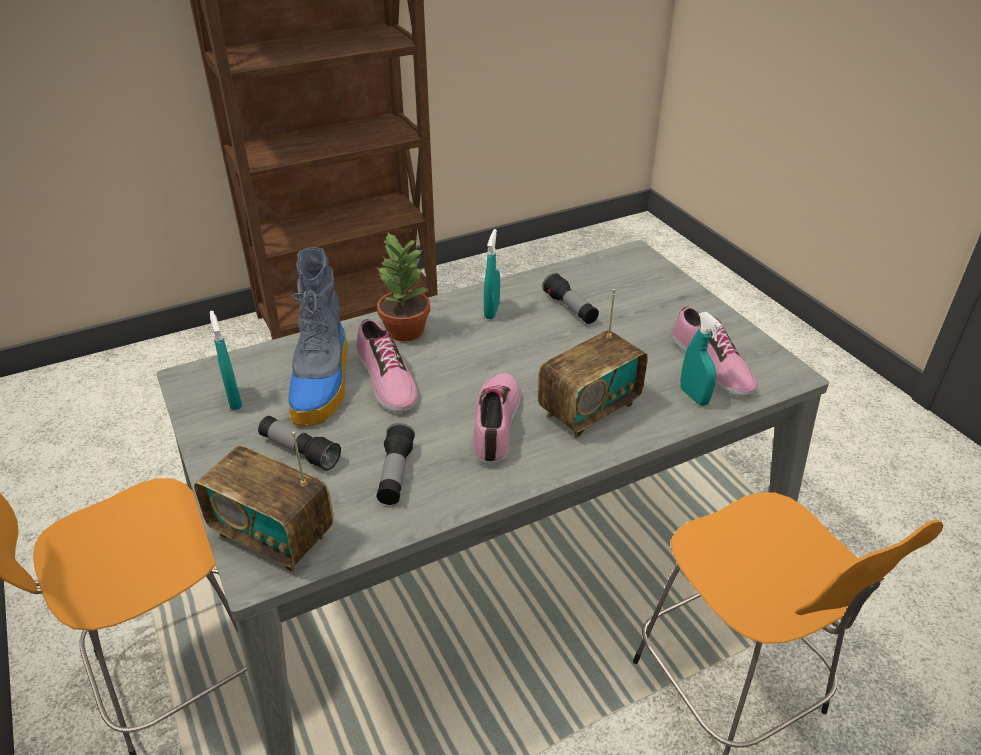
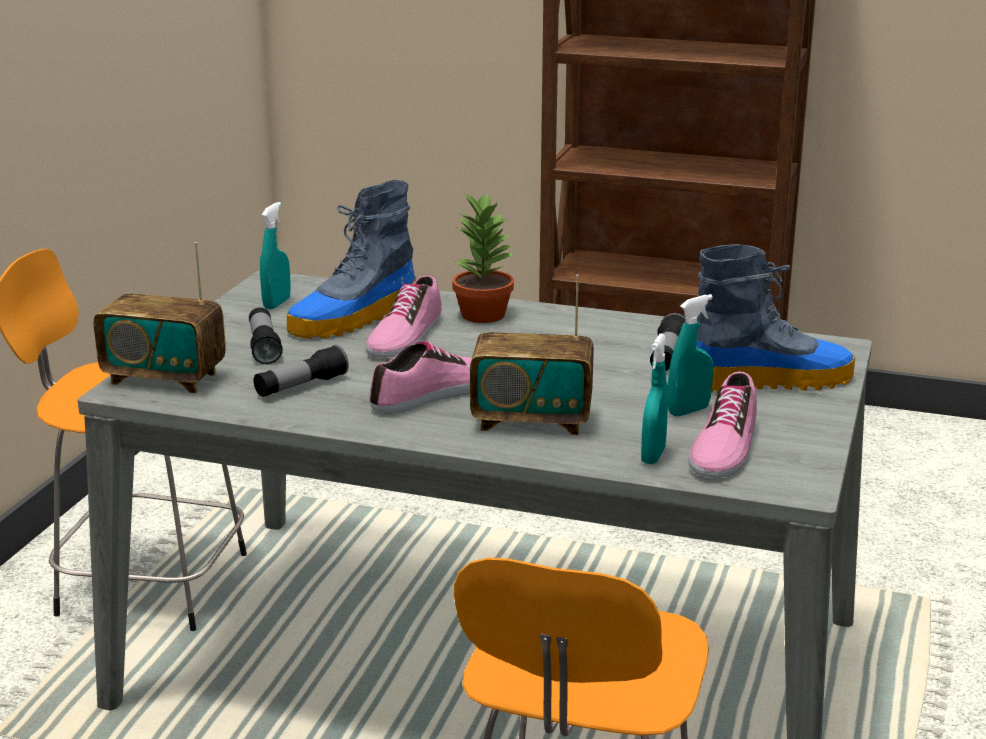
camera: 45 degrees right, 15 degrees down
radio [194,432,333,572] -> radio turned 60 degrees counterclockwise [93,242,226,393]
turquoise spray bottle [484,229,500,319] -> turquoise spray bottle moved to [668,294,713,416]
none -> boot [696,244,855,393]

